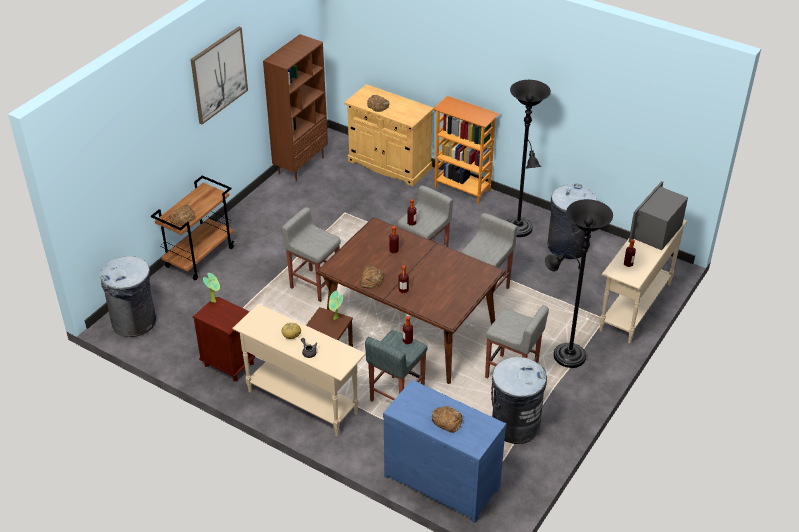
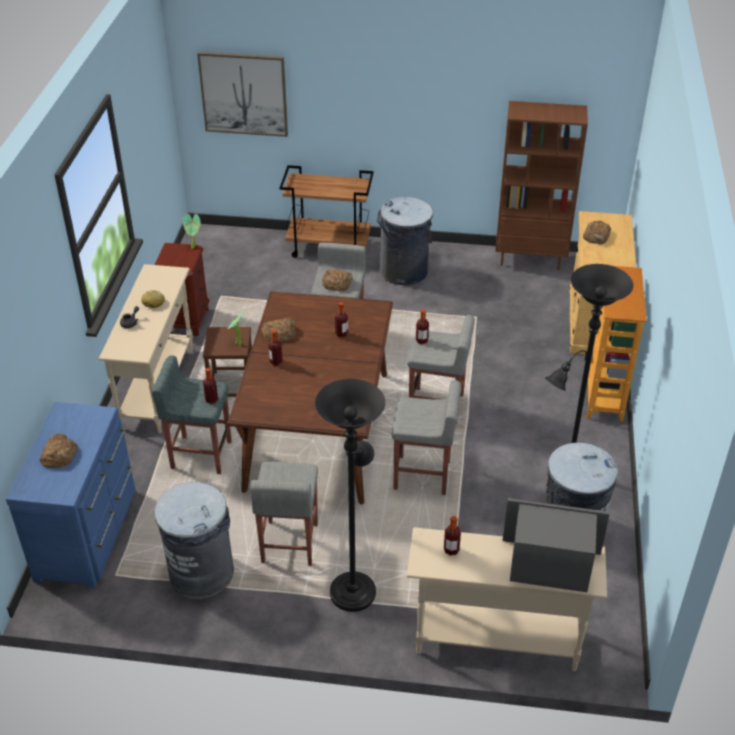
camera: 65 degrees right, 0 degrees up
grey trash can [100,256,156,337] -> grey trash can moved to [376,197,433,285]
bread [169,205,195,226] -> bread moved to [322,270,353,292]
picture [191,27,248,124] -> picture moved to [197,52,288,137]

